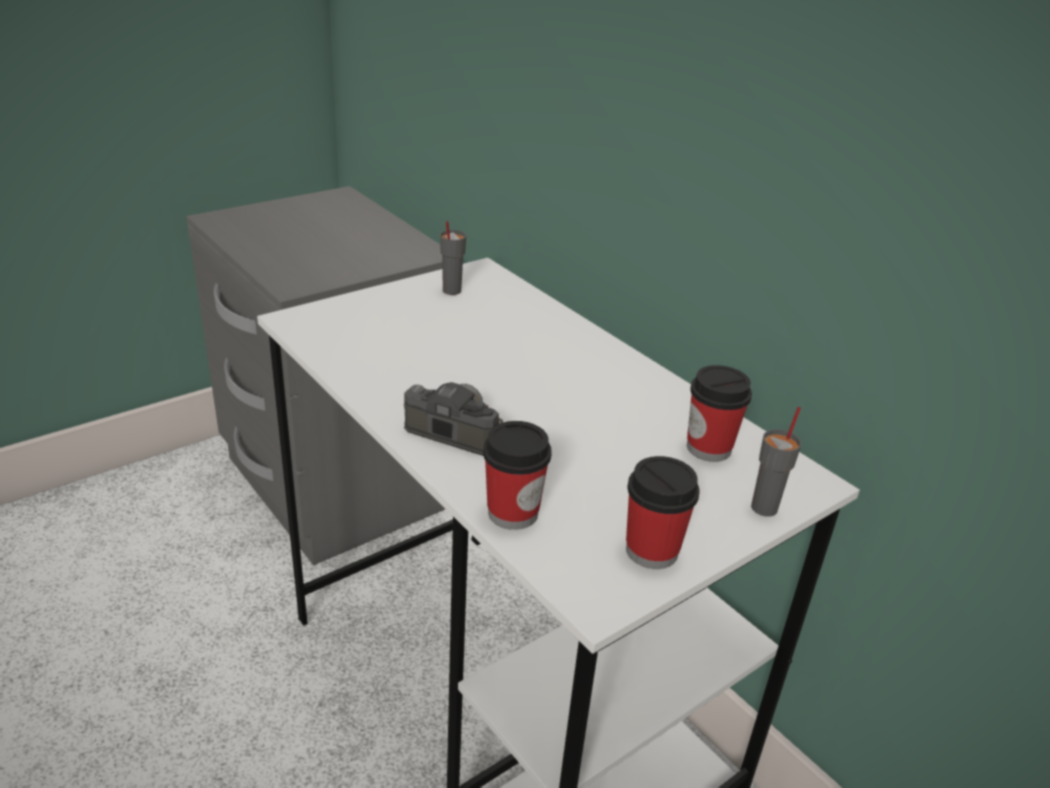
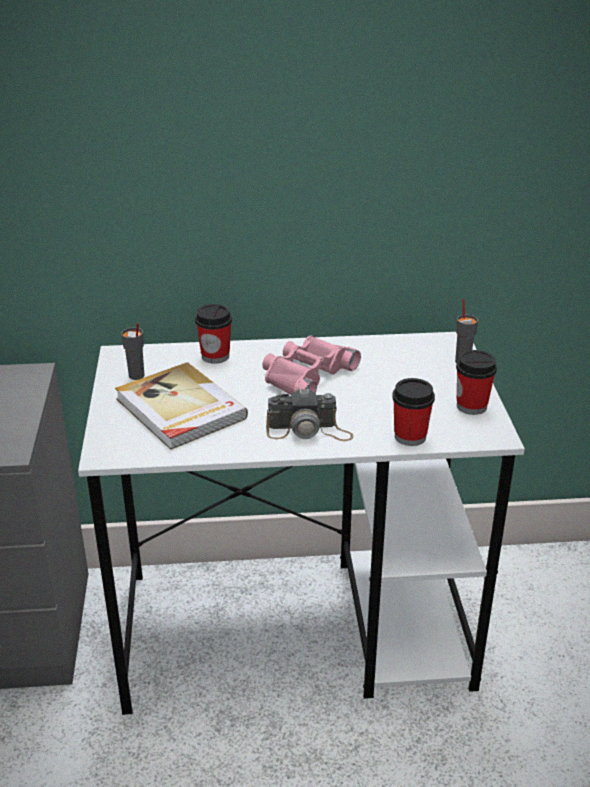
camera: 55 degrees left, 0 degrees up
camera [403,382,503,456] -> camera turned 150 degrees counterclockwise [266,388,353,441]
cup [687,365,752,462] -> cup moved to [195,304,232,364]
none -> book [115,362,248,450]
none -> pink binoculars [262,335,361,395]

